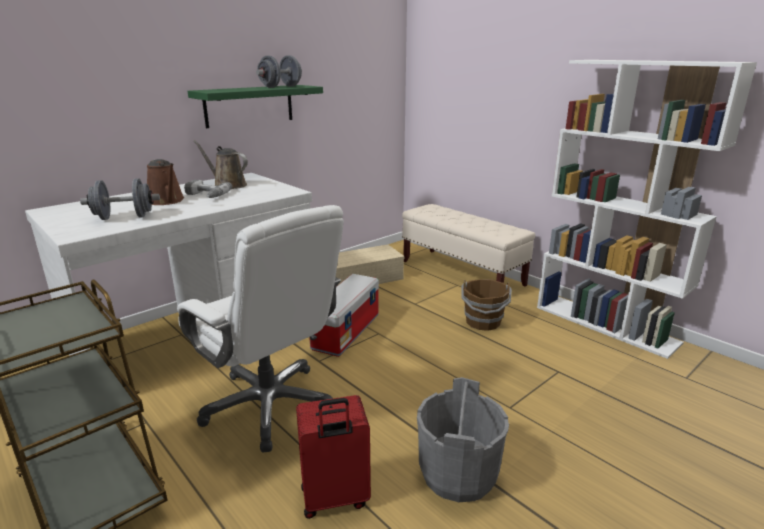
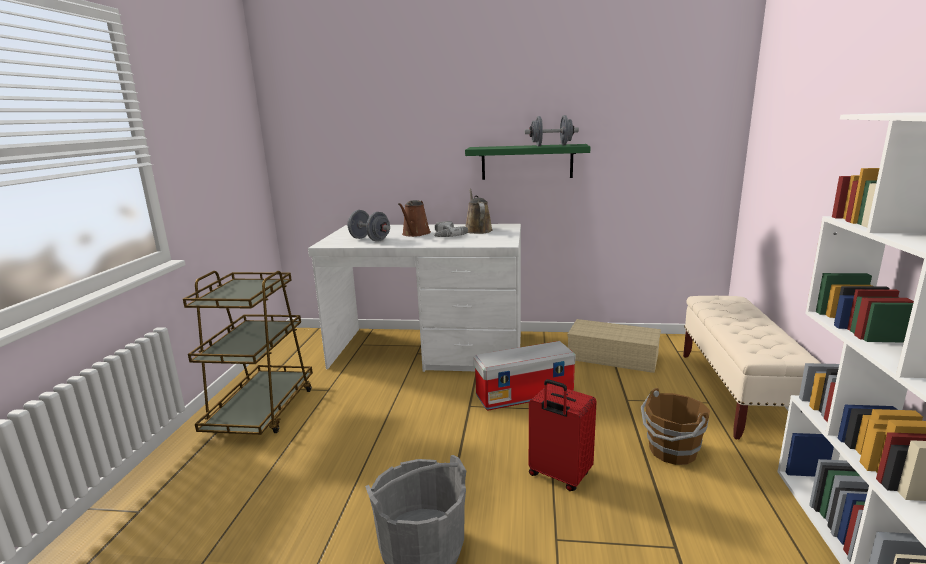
camera: 50 degrees right, 5 degrees down
white office chair [177,205,344,453] -> none
red suitcase [296,395,371,519] -> red suitcase moved to [529,379,597,491]

